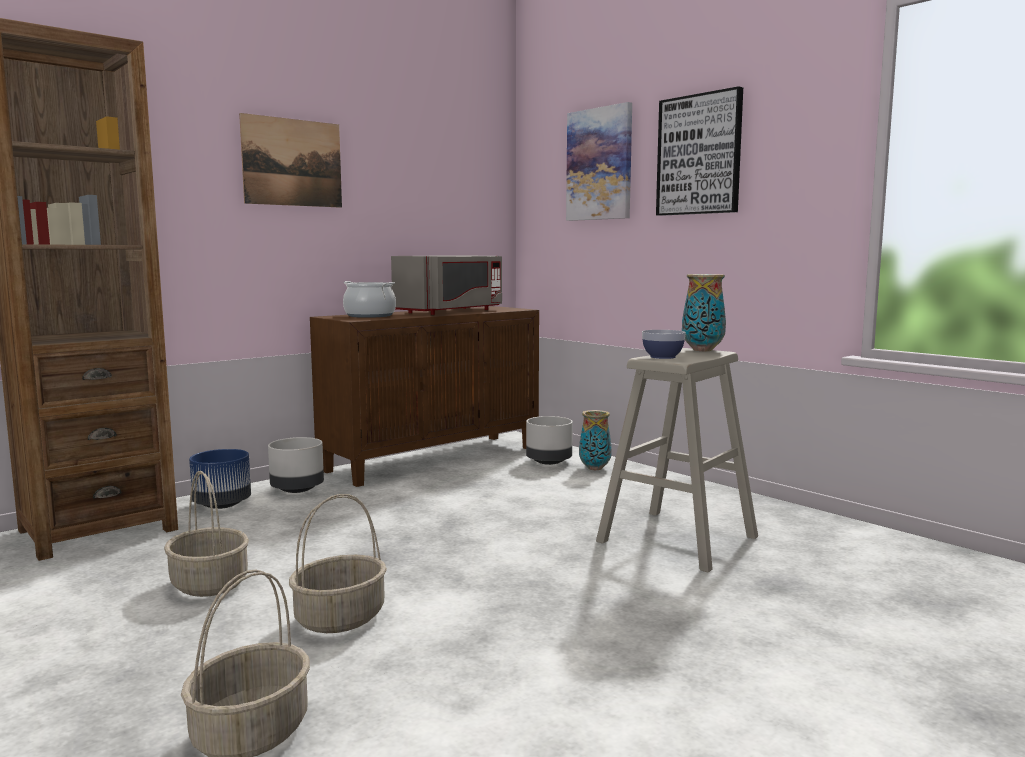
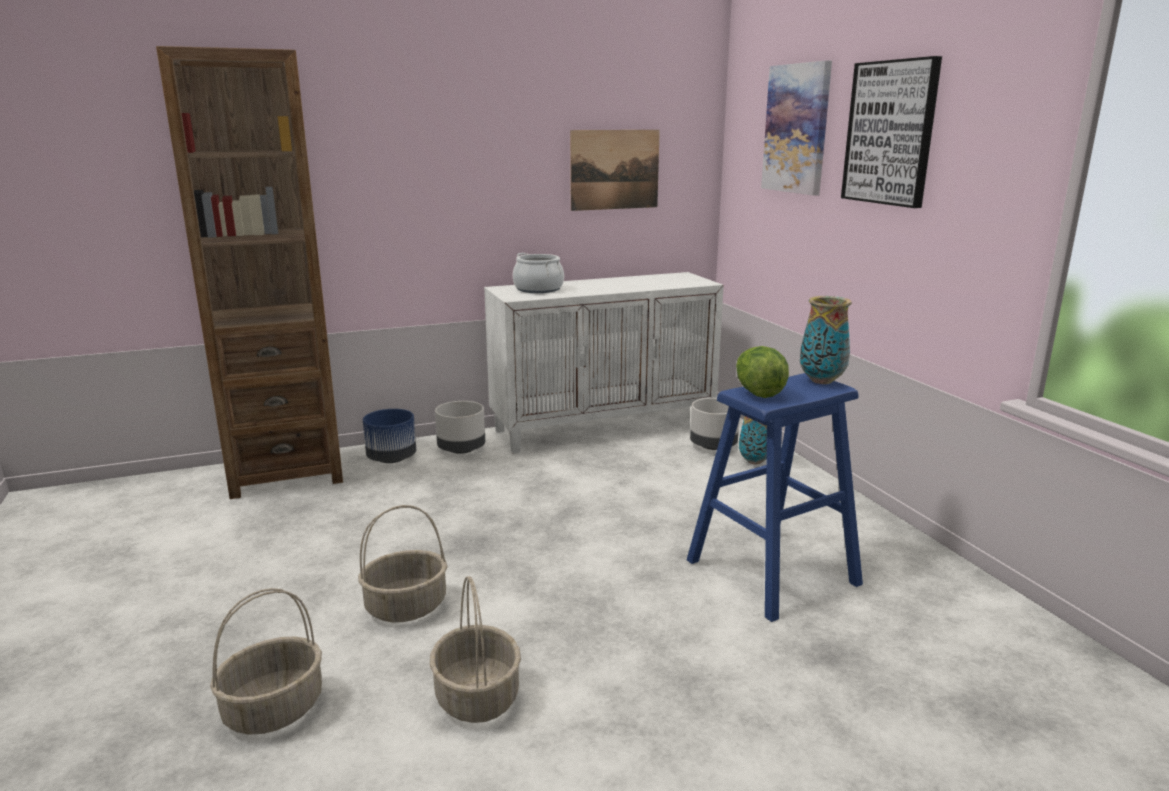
camera: 20 degrees right, 10 degrees up
basket [164,471,249,597] -> basket moved to [430,576,521,723]
picture [239,113,342,208] -> picture moved to [570,130,660,211]
brown cabinet [310,306,539,487] -> white cabinet [484,272,724,454]
grey microwave [391,256,502,315] -> none
beige stool [596,348,758,572] -> blue stool [687,373,863,622]
bowl [642,330,686,359] -> lettuce [736,346,789,398]

